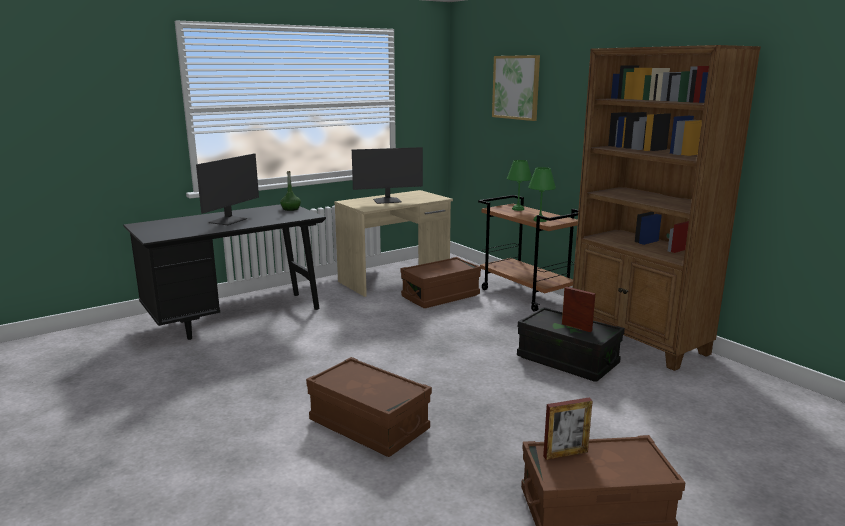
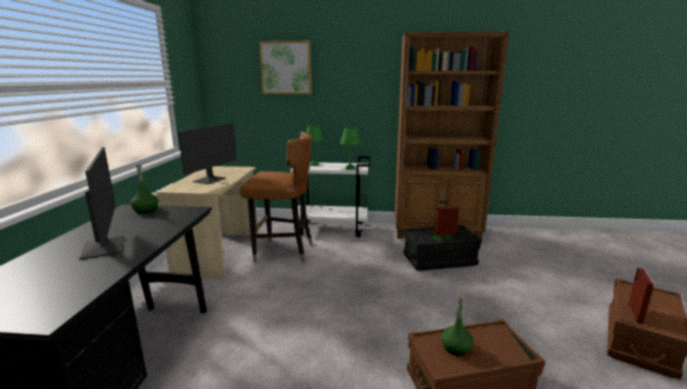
camera: 50 degrees left, 0 degrees up
brown storage box [400,257,481,308] -> brown chair [240,132,312,263]
brown cart [478,195,578,312] -> white cart [287,156,371,238]
none -> green bottle [441,296,473,356]

